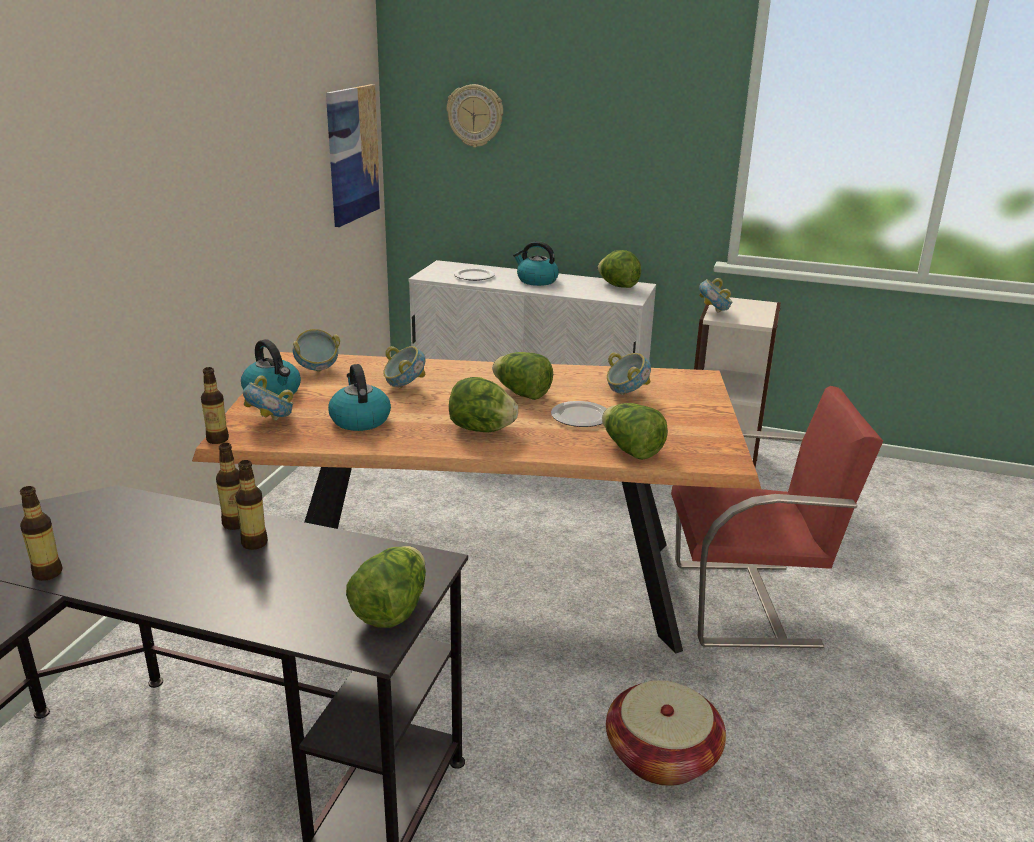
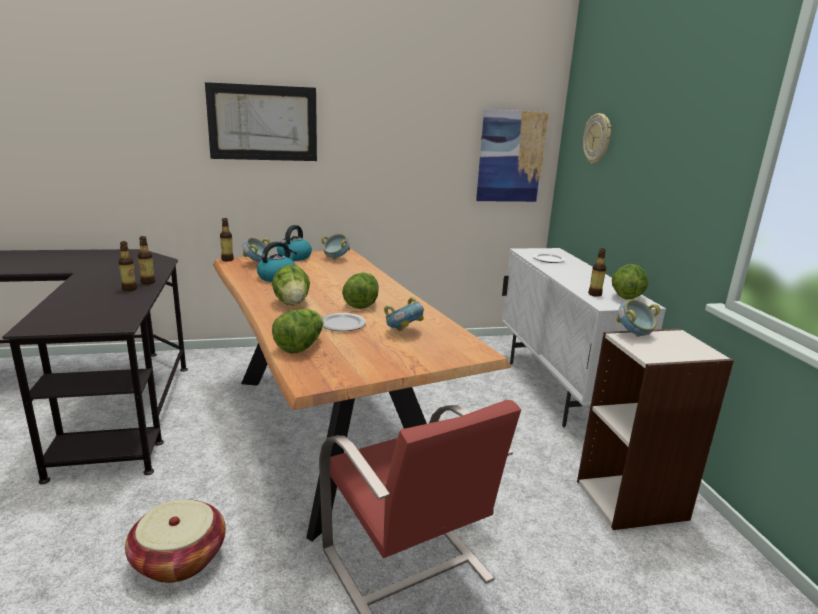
camera: 60 degrees right, 5 degrees down
bottle [20,486,62,581] -> bottle moved to [588,248,606,297]
lettuce [346,546,426,628] -> none
bowl [383,346,425,388] -> none
kettle [513,241,559,286] -> none
none -> picture [205,82,317,161]

